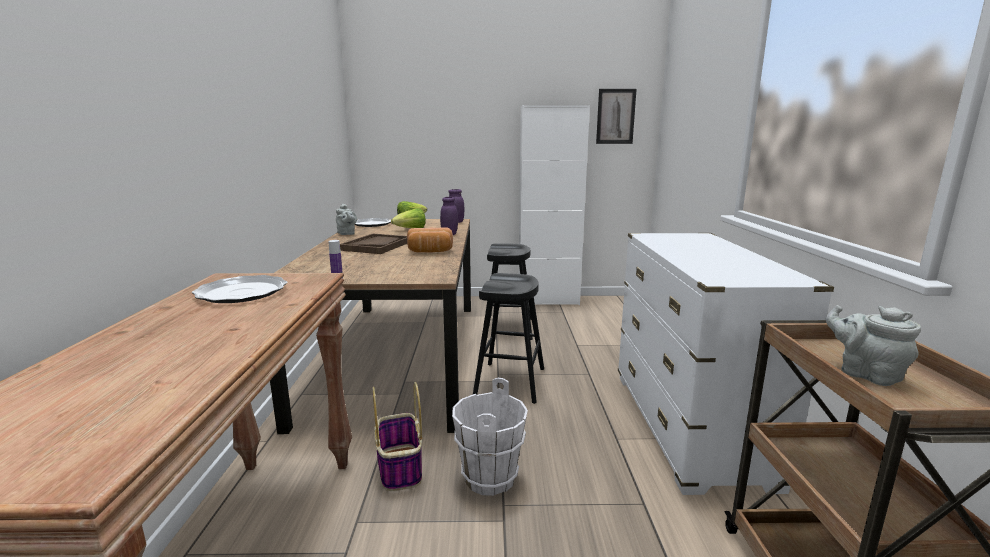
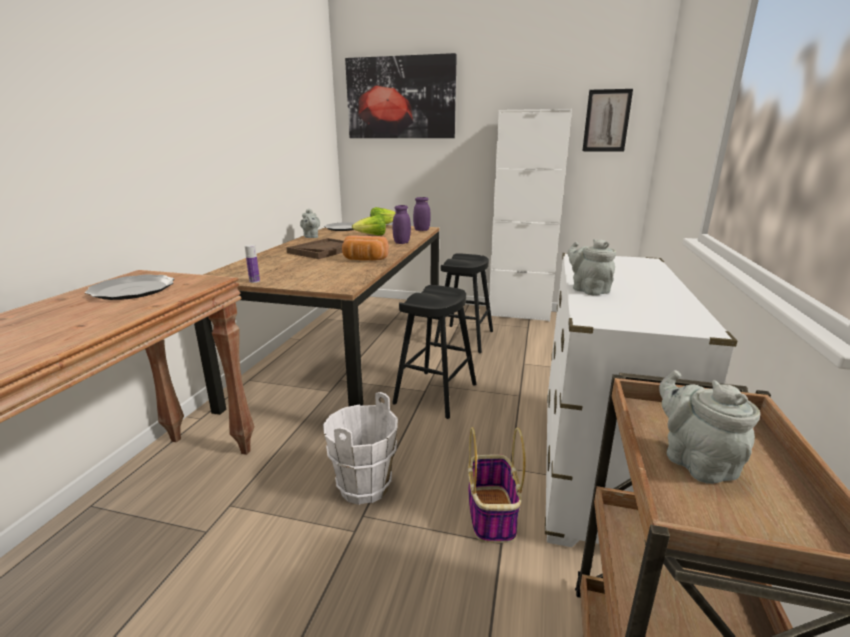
camera: 15 degrees right, 5 degrees up
basket [372,382,423,491] -> basket moved to [468,427,526,543]
none -> picture [345,53,457,138]
none -> grey teapot [568,239,616,295]

